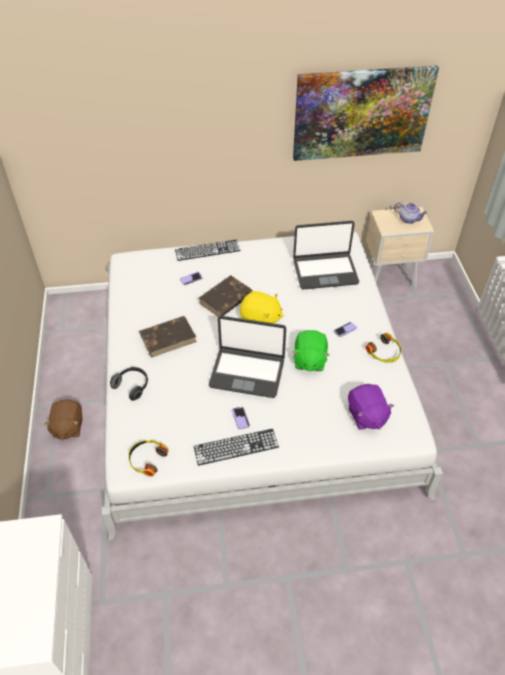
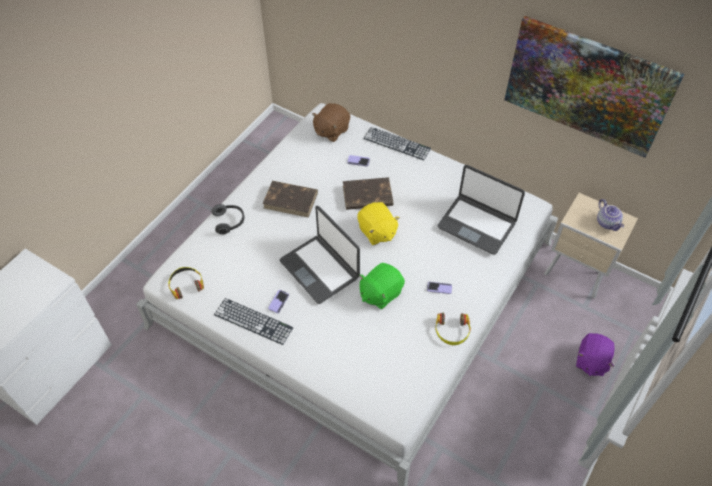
camera: 40 degrees right, 5 degrees up
brown plush toy [44,399,82,440] -> brown plush toy moved to [312,103,350,142]
purple plush toy [348,384,394,430] -> purple plush toy moved to [576,333,615,376]

